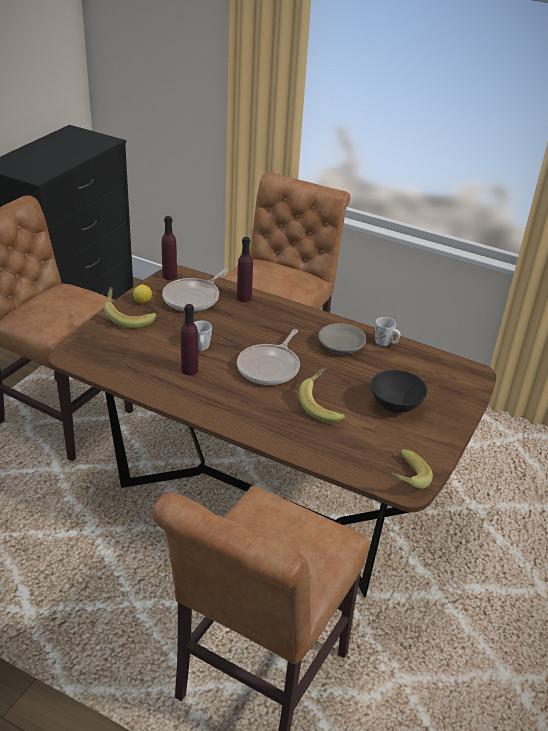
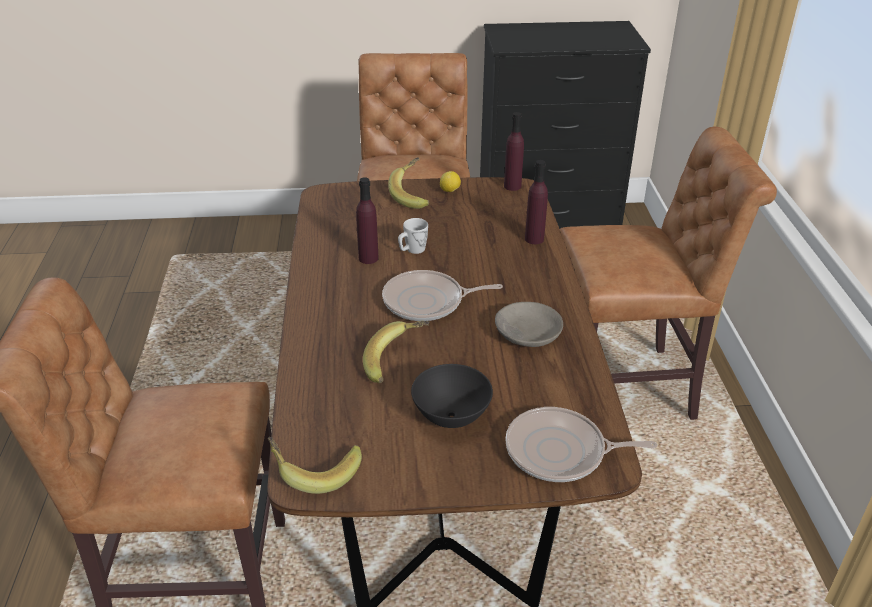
camera: 60 degrees right, 0 degrees up
frying pan [162,269,229,312] -> frying pan moved to [505,407,657,482]
white mug [375,317,400,346] -> none

